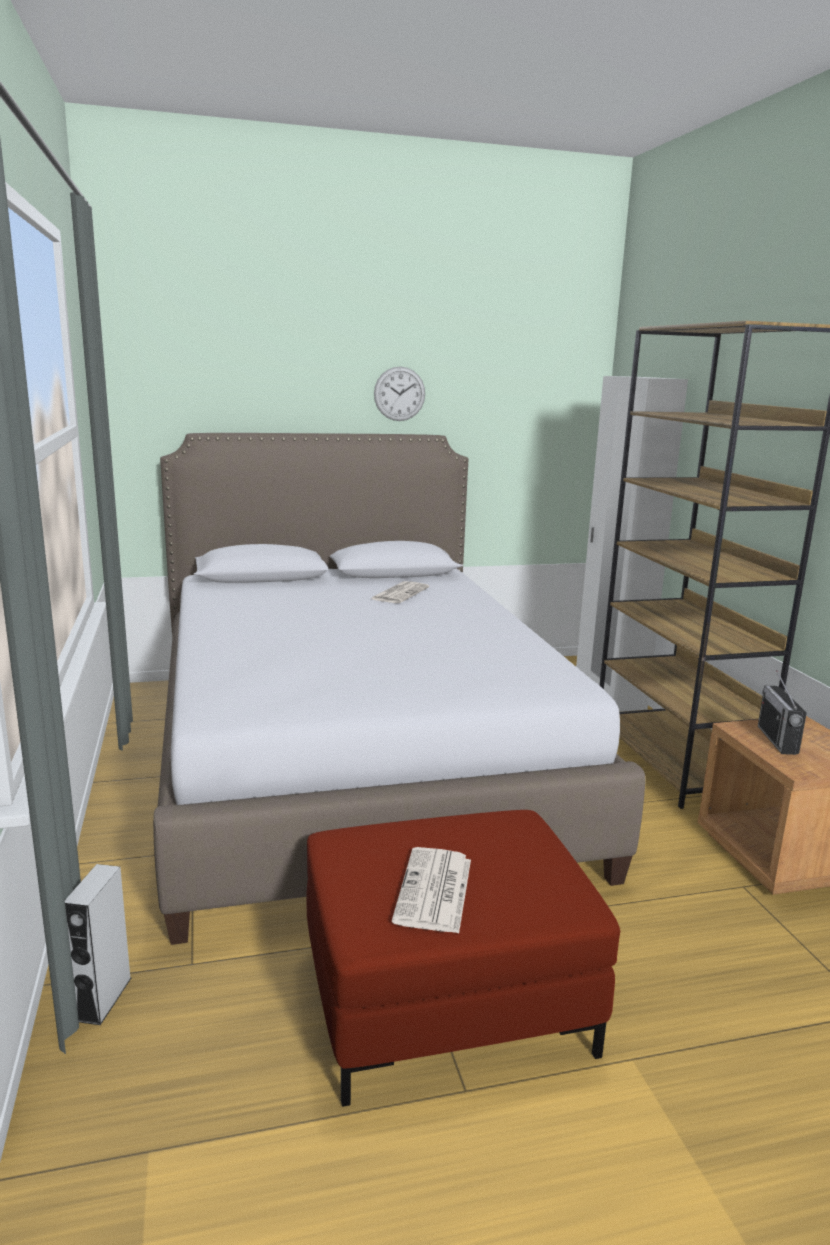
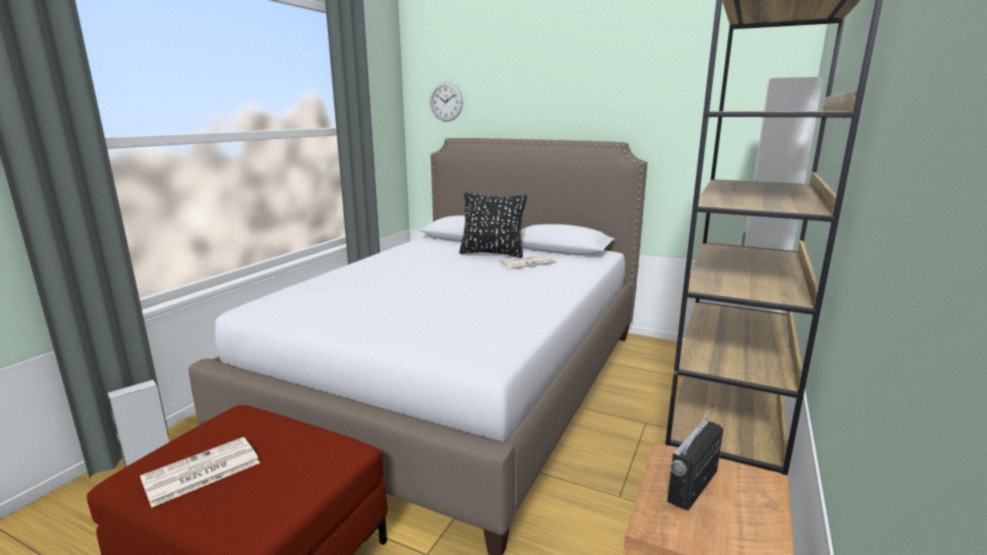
camera: 40 degrees right, 0 degrees up
wall clock [374,367,425,421] -> wall clock moved to [430,82,463,122]
none -> black pillow [459,193,527,258]

